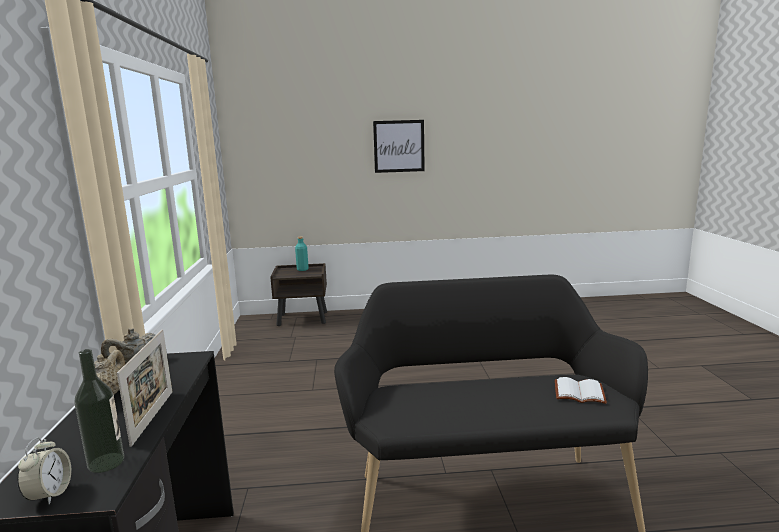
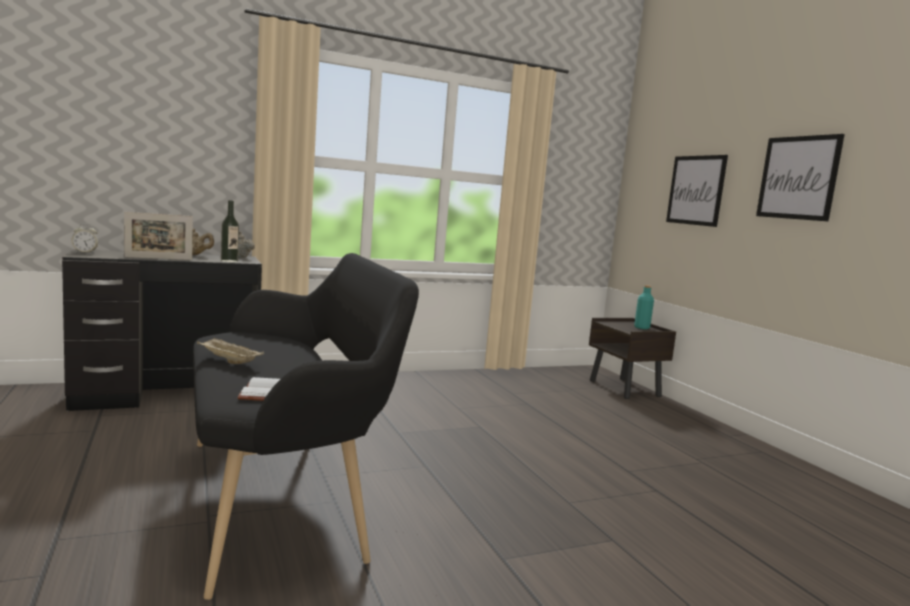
camera: 70 degrees right, 5 degrees down
bottle [74,349,124,473] -> bottle moved to [221,200,239,262]
none -> beige tray [197,337,264,364]
none -> picture [666,155,728,227]

